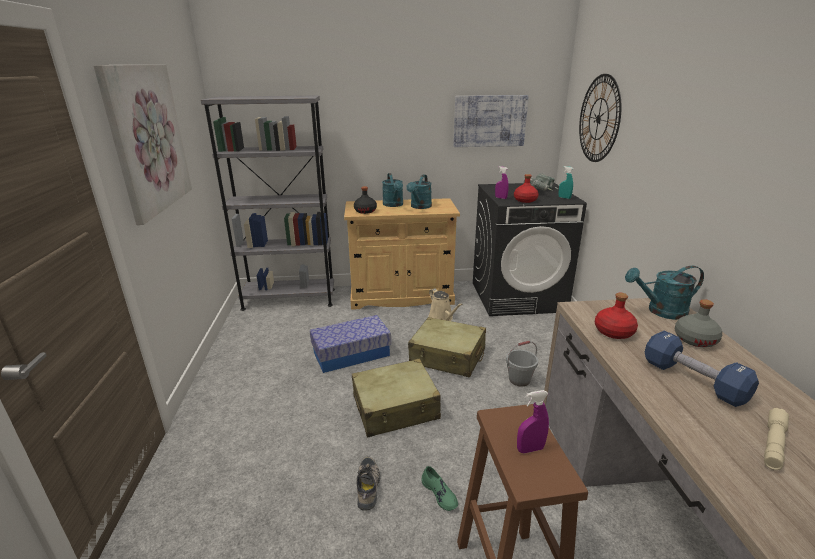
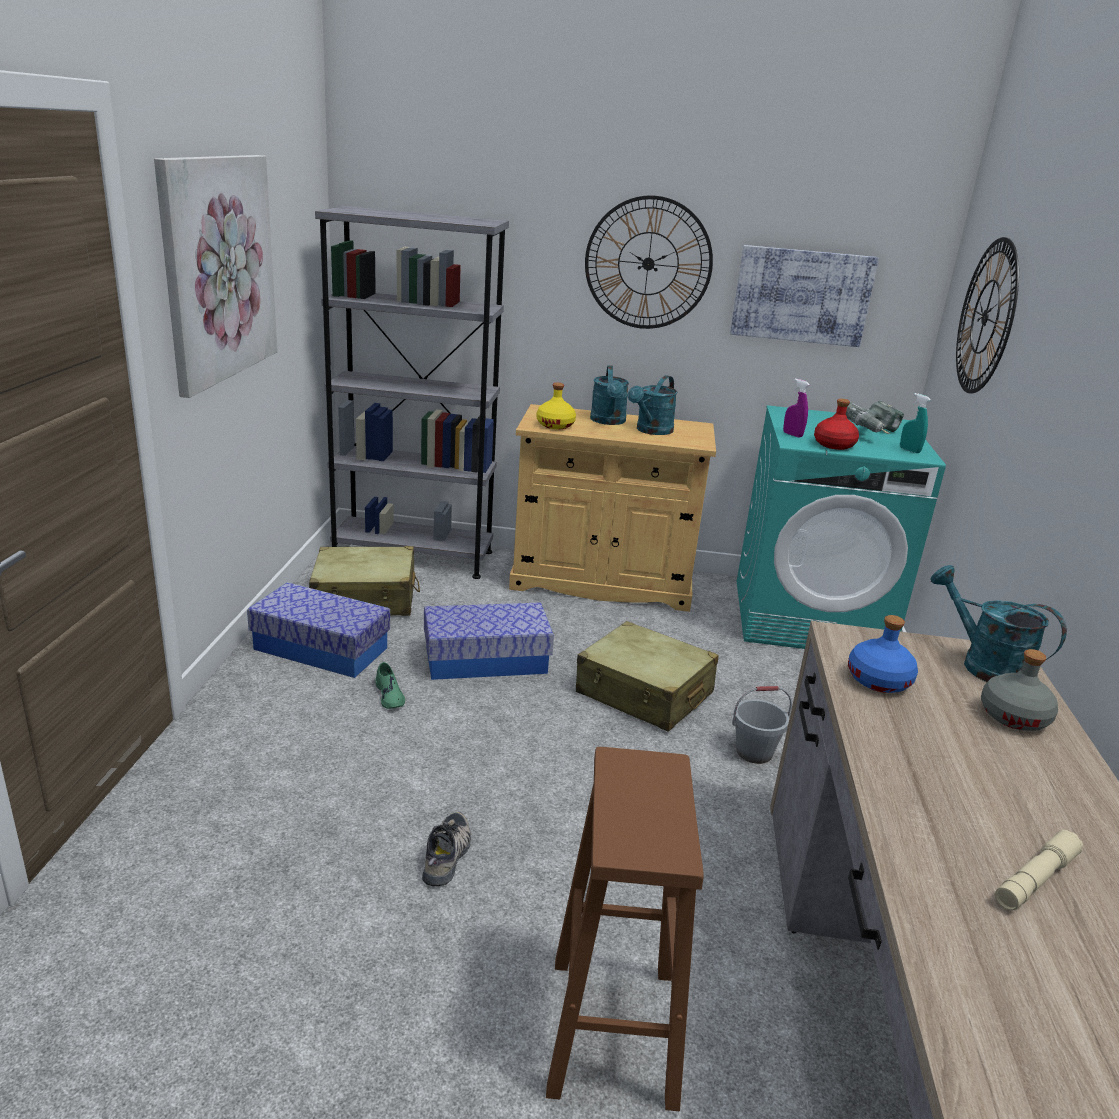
camera: 10 degrees right, 0 degrees up
beige suitcase [352,359,441,437] -> beige suitcase moved to [309,546,420,616]
black bottle [354,186,377,214] -> yellow bottle [537,383,576,429]
green shoe [421,466,458,511] -> green shoe moved to [376,662,405,709]
beige watering can [428,288,463,321] -> none
black washing machine [473,183,587,316] -> turquoise washing machine [737,405,946,649]
purple spray bottle [517,390,549,453] -> none
red bottle [595,293,638,339] -> blue bottle [848,615,918,693]
turquoise watering can [625,266,704,320] -> turquoise watering can turned 45 degrees clockwise [930,565,1067,682]
blue dumbbell [645,331,759,407] -> none
none -> storage box [247,582,390,678]
none -> wall clock [585,195,713,329]

